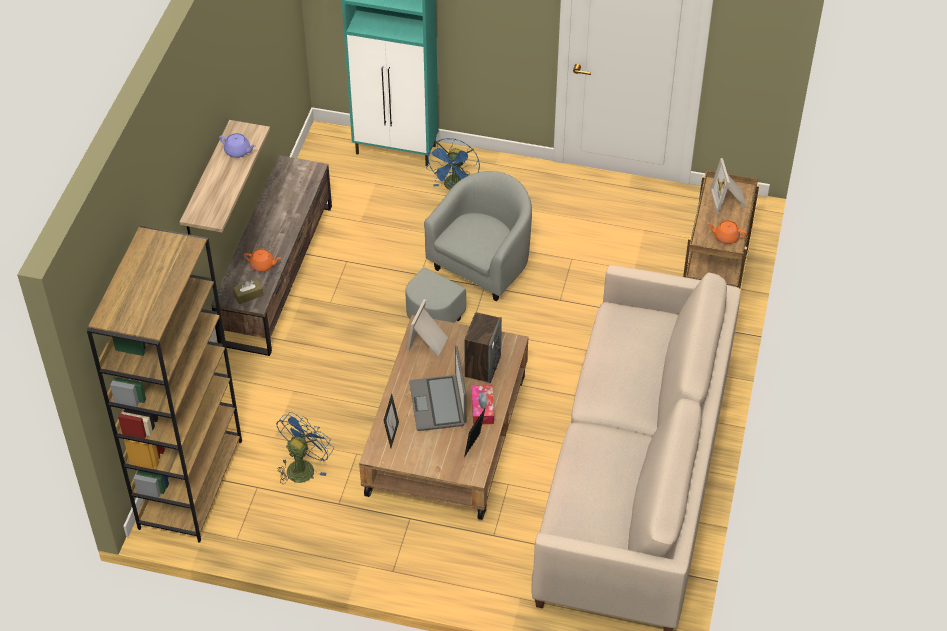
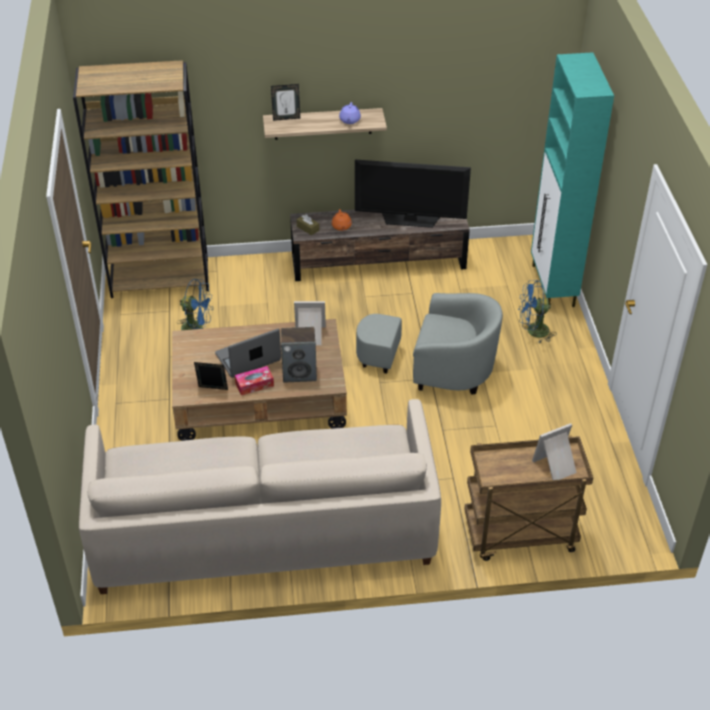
camera: 70 degrees right, 5 degrees down
picture frame [384,394,399,448] -> picture frame moved to [271,84,300,121]
orange teapot [707,220,747,244] -> none
none -> television [355,160,471,228]

